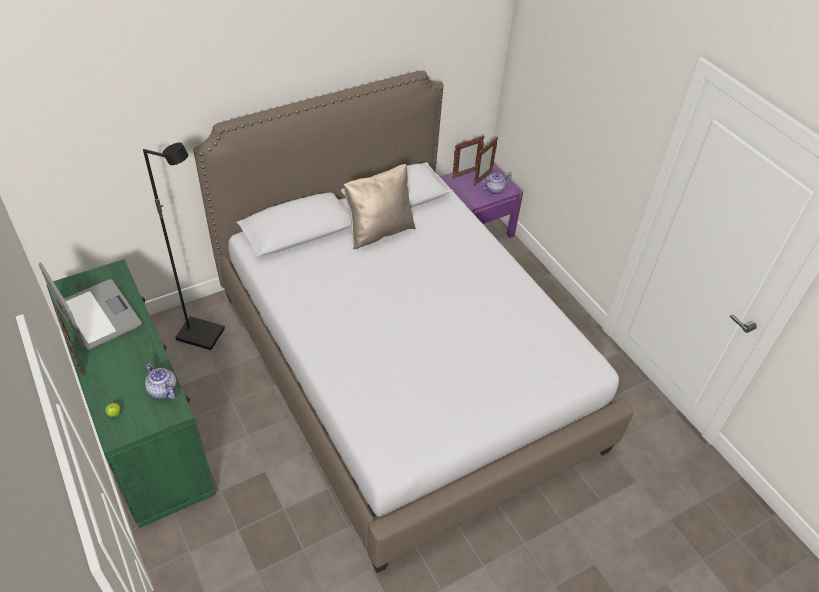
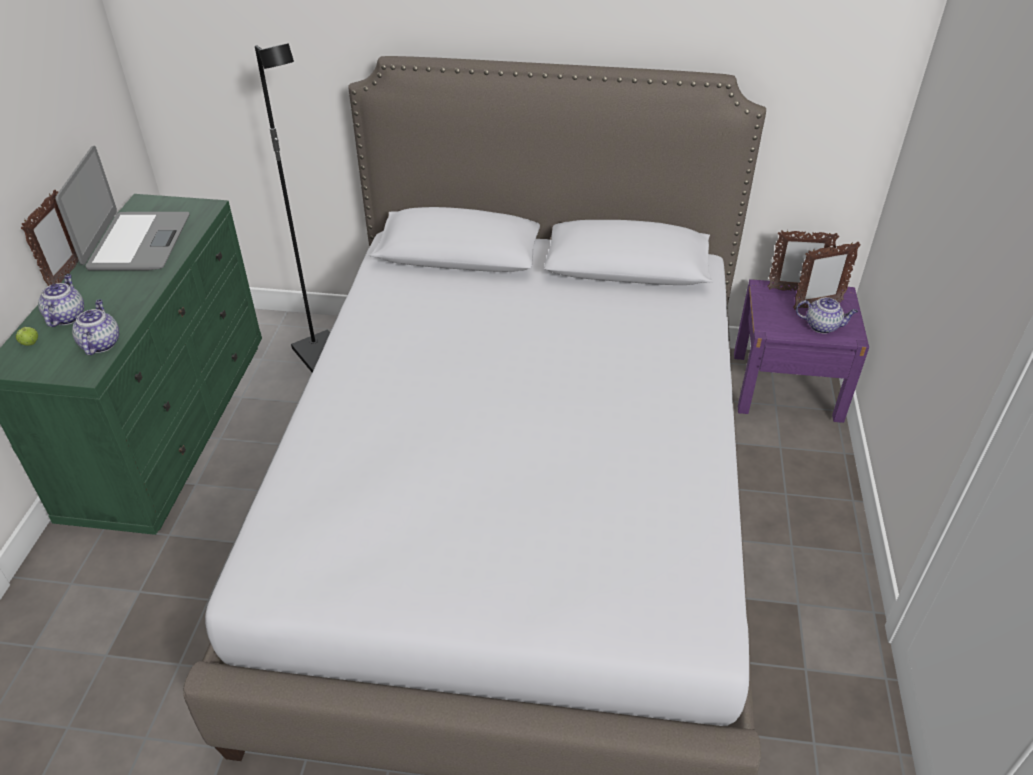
camera: 40 degrees right, 5 degrees down
beige pillow [344,164,416,249] -> none
none -> teapot [38,274,84,327]

